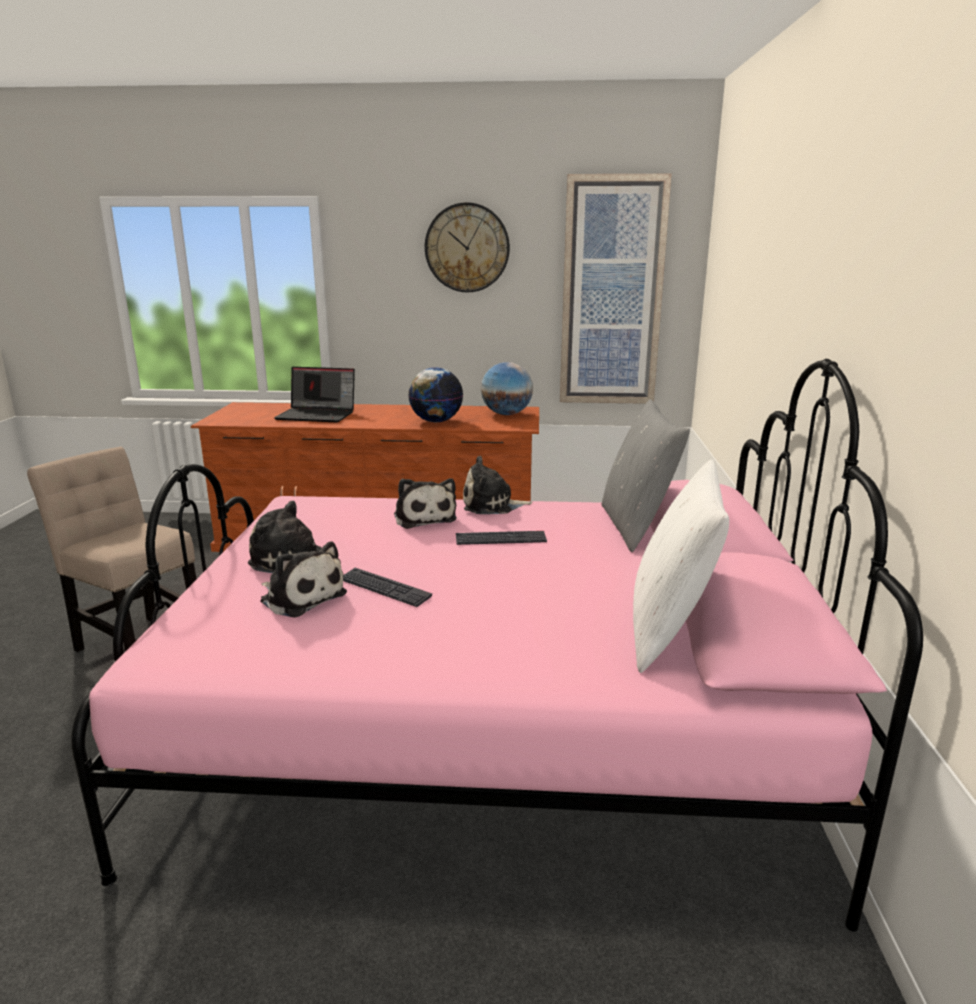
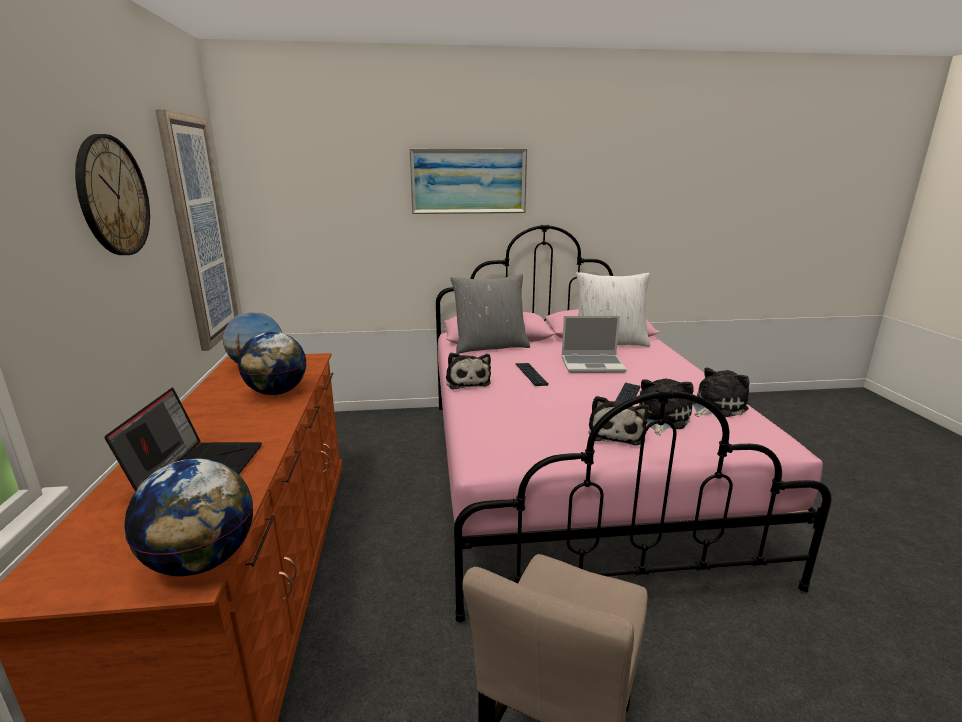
camera: 100 degrees left, 0 degrees up
plush toy [394,478,457,529] -> plush toy moved to [692,368,749,417]
none -> globe [125,459,253,576]
none -> picture [409,149,527,214]
none -> laptop [561,316,627,373]

